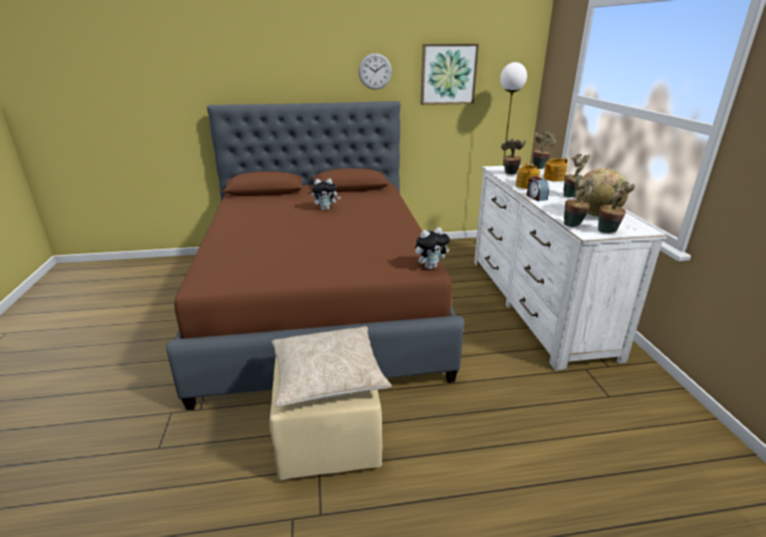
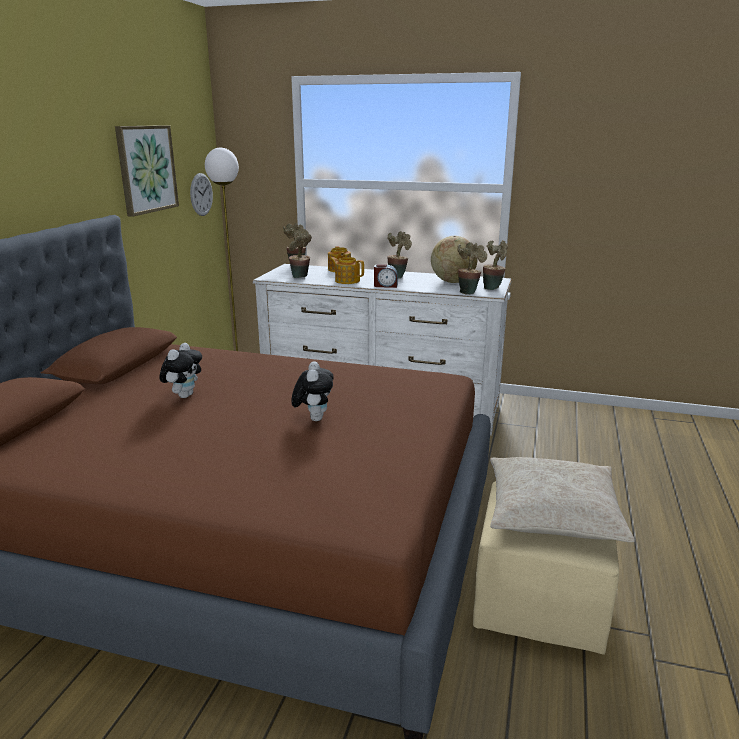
camera: 65 degrees left, 5 degrees down
wall clock [359,53,392,90] -> wall clock moved to [190,173,213,216]
plush toy [415,227,450,269] -> plush toy moved to [291,361,334,421]

